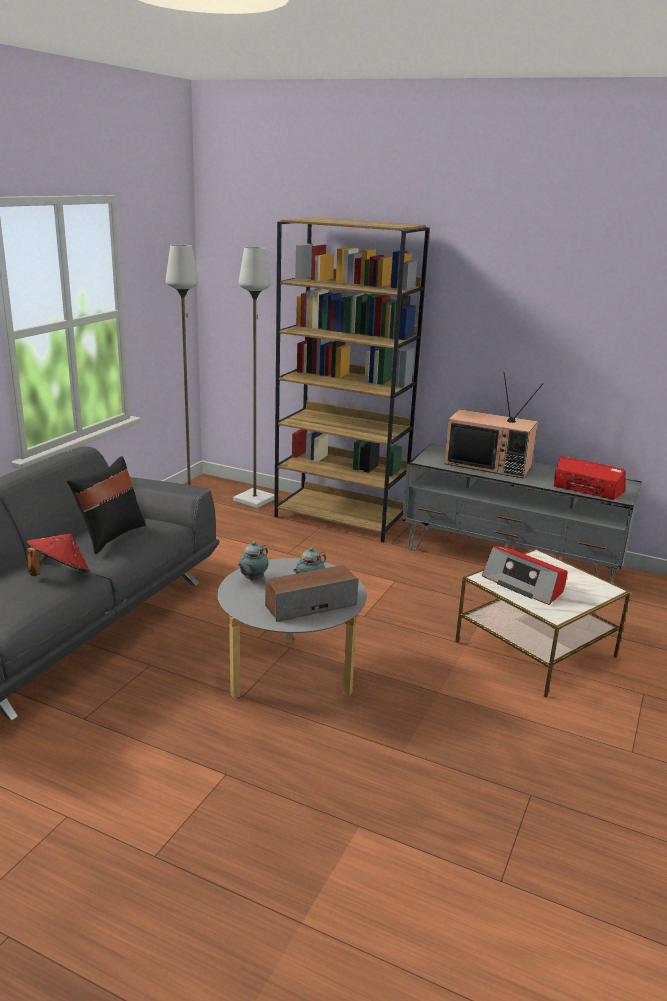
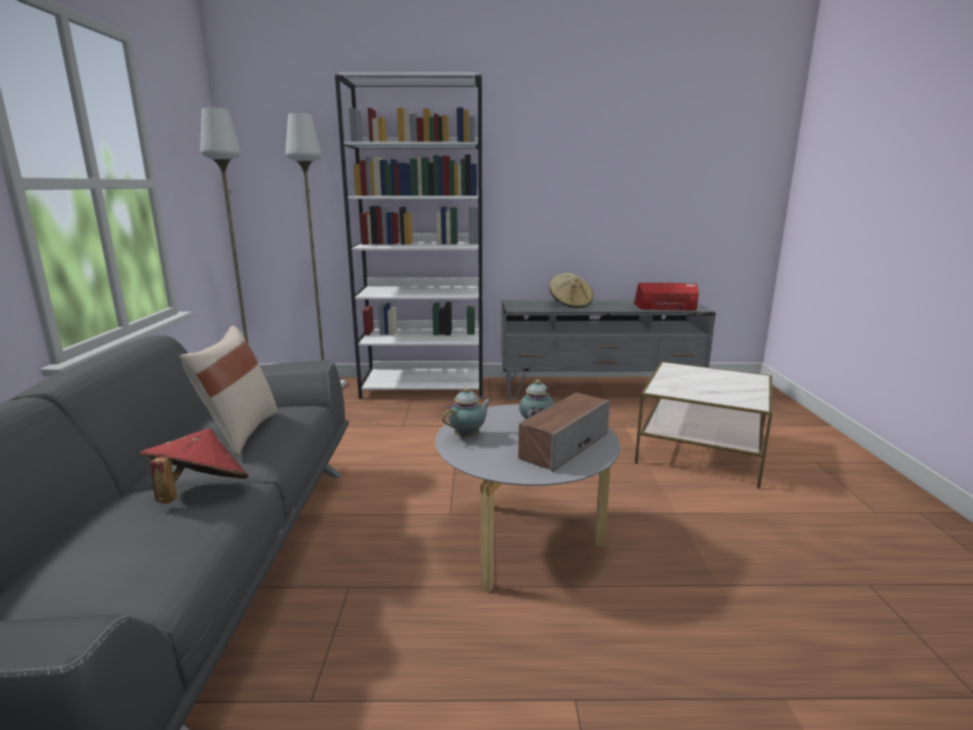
camera: 25 degrees left, 5 degrees down
black pillow [67,456,146,554] -> beige pillow [180,326,278,456]
teapot [237,541,269,580] -> teapot turned 135 degrees counterclockwise [442,388,492,438]
brown bookcase [274,217,430,543] -> white bookcase [335,72,483,399]
television [444,372,544,478] -> beige hat [549,273,593,308]
radio [482,546,568,605] -> none

